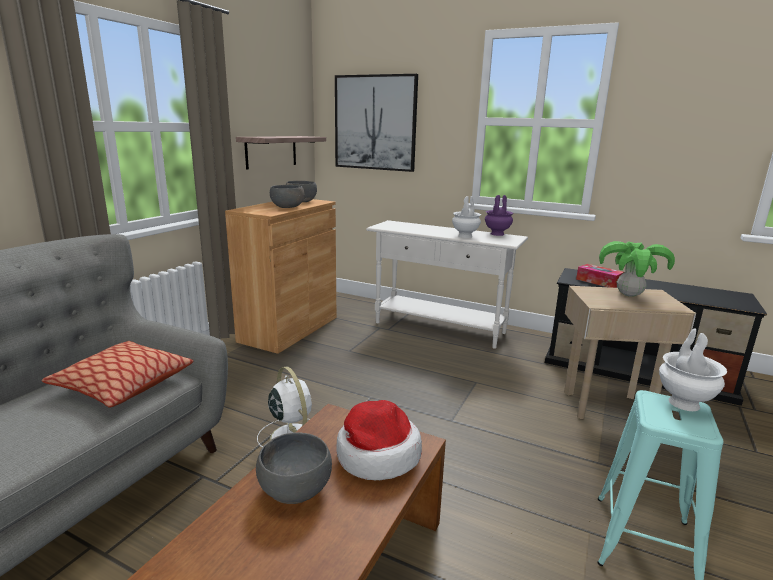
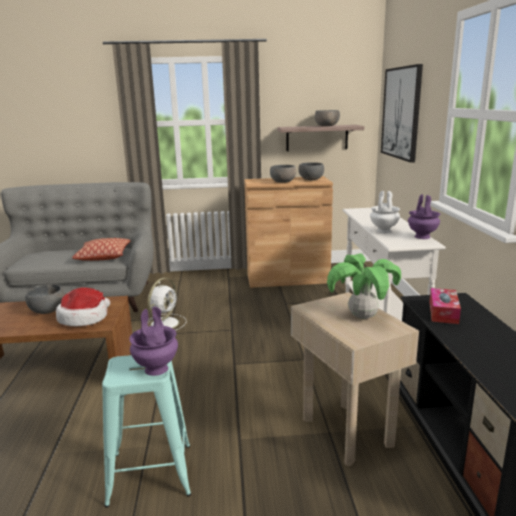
camera: 60 degrees right, 0 degrees up
white vase [659,328,727,411] -> purple vase [129,307,178,376]
none -> grey bowl [315,110,340,126]

